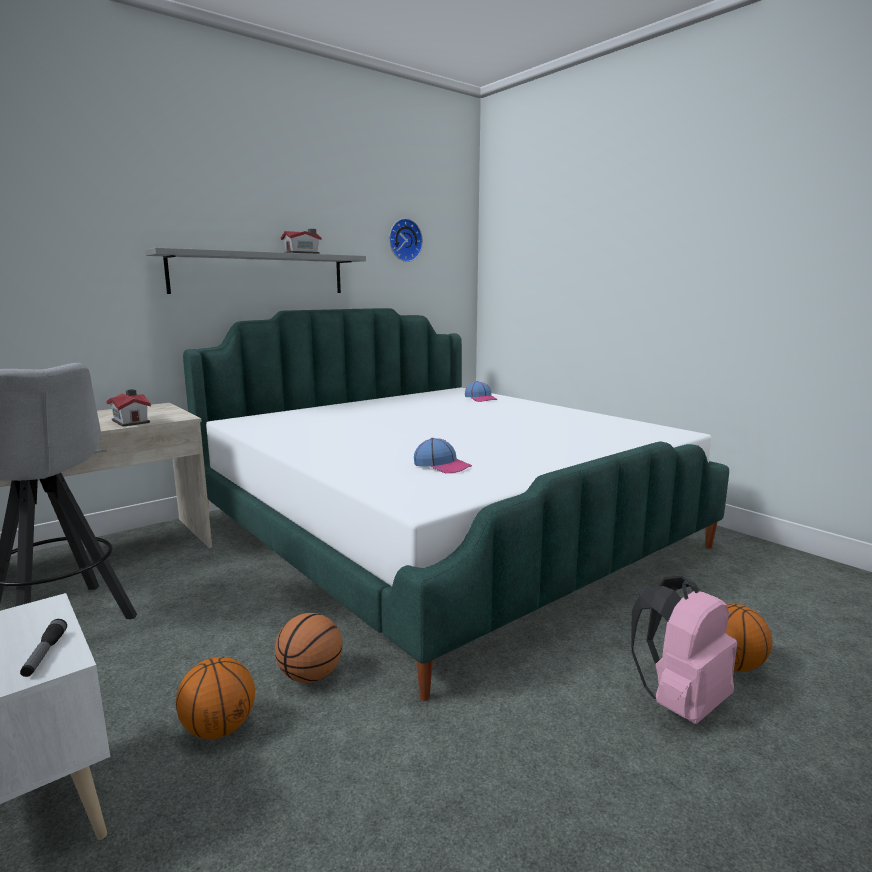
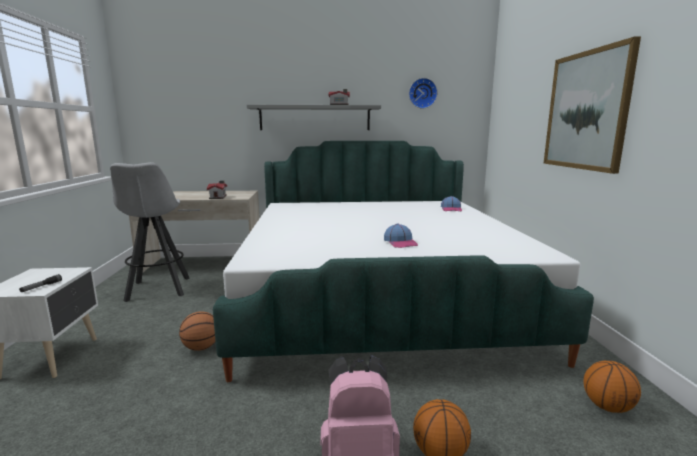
camera: 35 degrees right, 0 degrees up
basketball [176,657,255,739] -> basketball moved to [583,361,641,413]
cap [414,438,472,473] -> cap moved to [384,224,418,248]
none -> picture [544,36,641,174]

